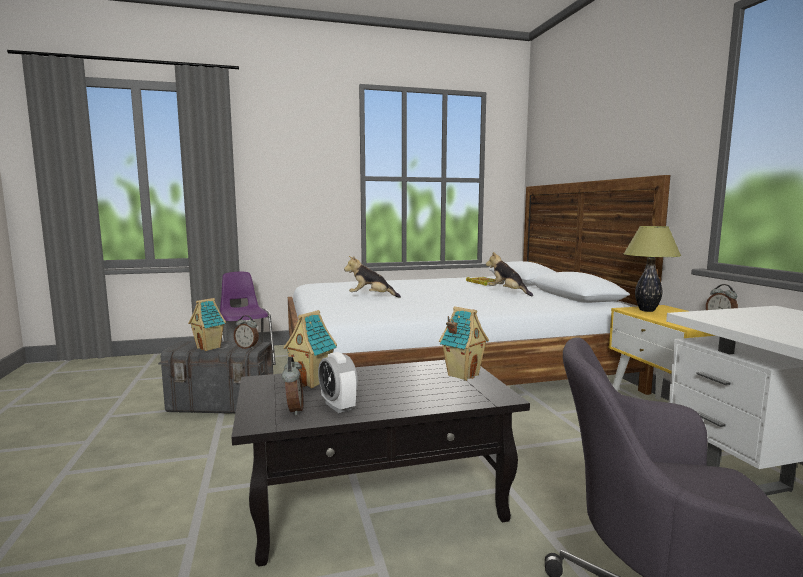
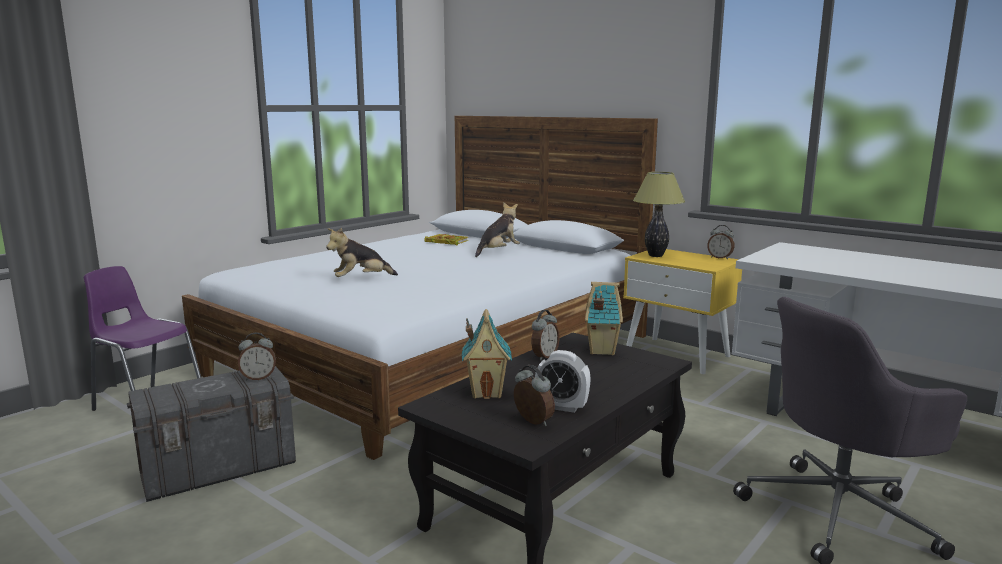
camera: 35 degrees left, 5 degrees up
toy house [188,298,226,351] -> none
plush toy [486,252,533,296] -> plush toy turned 120 degrees clockwise [475,202,520,257]
none -> alarm clock [531,310,559,361]

